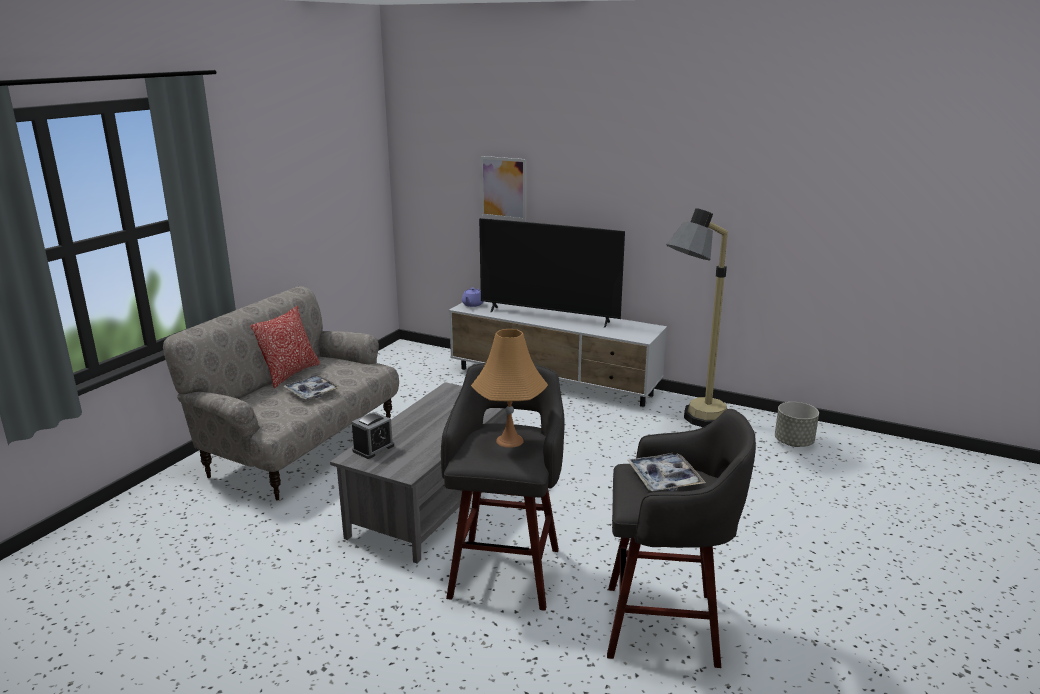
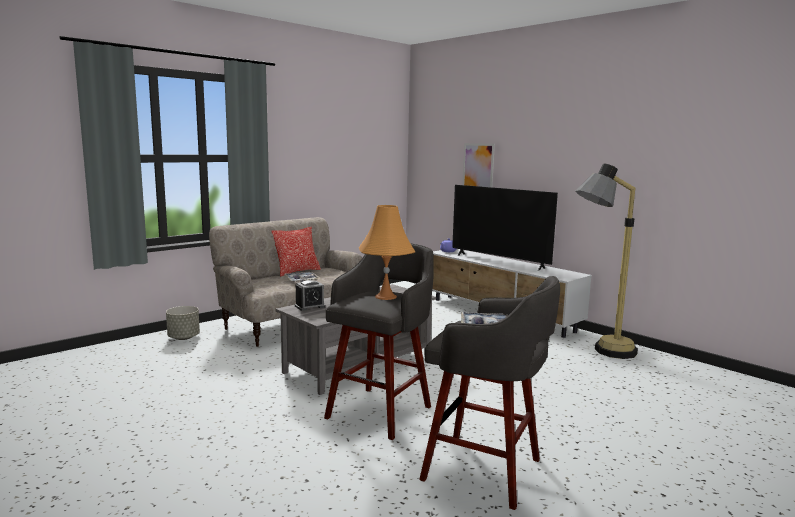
camera: 20 degrees right, 10 degrees down
grey planter [775,402,819,447] -> grey planter moved to [166,306,200,340]

